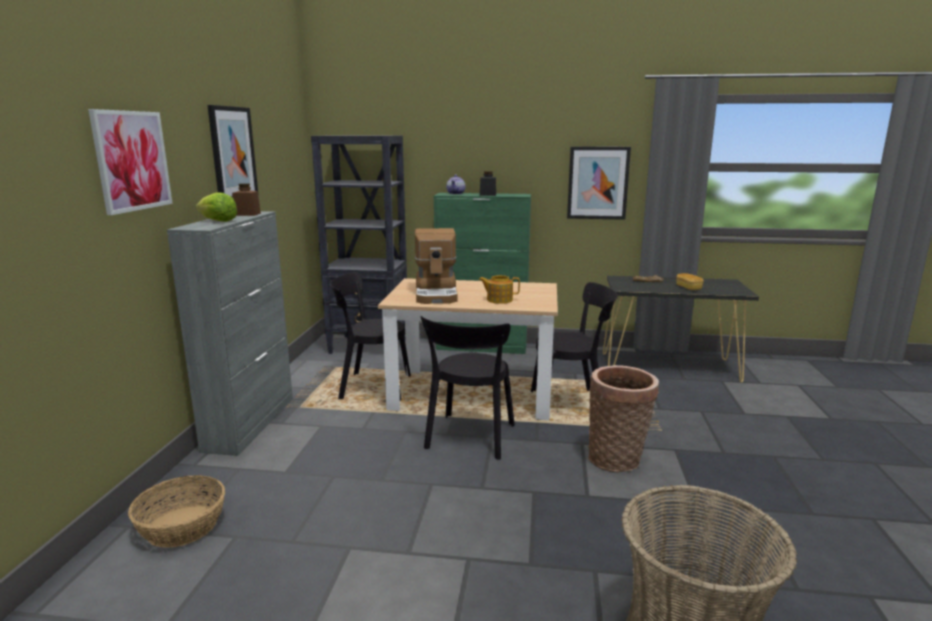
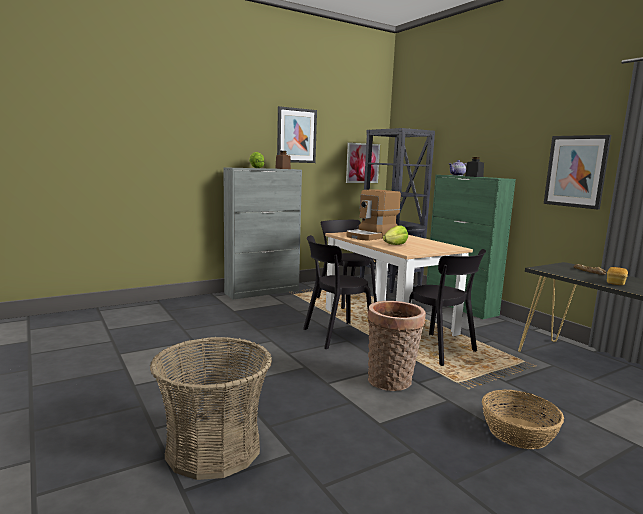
camera: 50 degrees right, 5 degrees down
picture [88,109,173,215] -> picture moved to [346,143,380,183]
basket [128,475,225,548] -> basket moved to [482,389,564,449]
teapot [479,275,520,304] -> lettuce [383,225,408,245]

